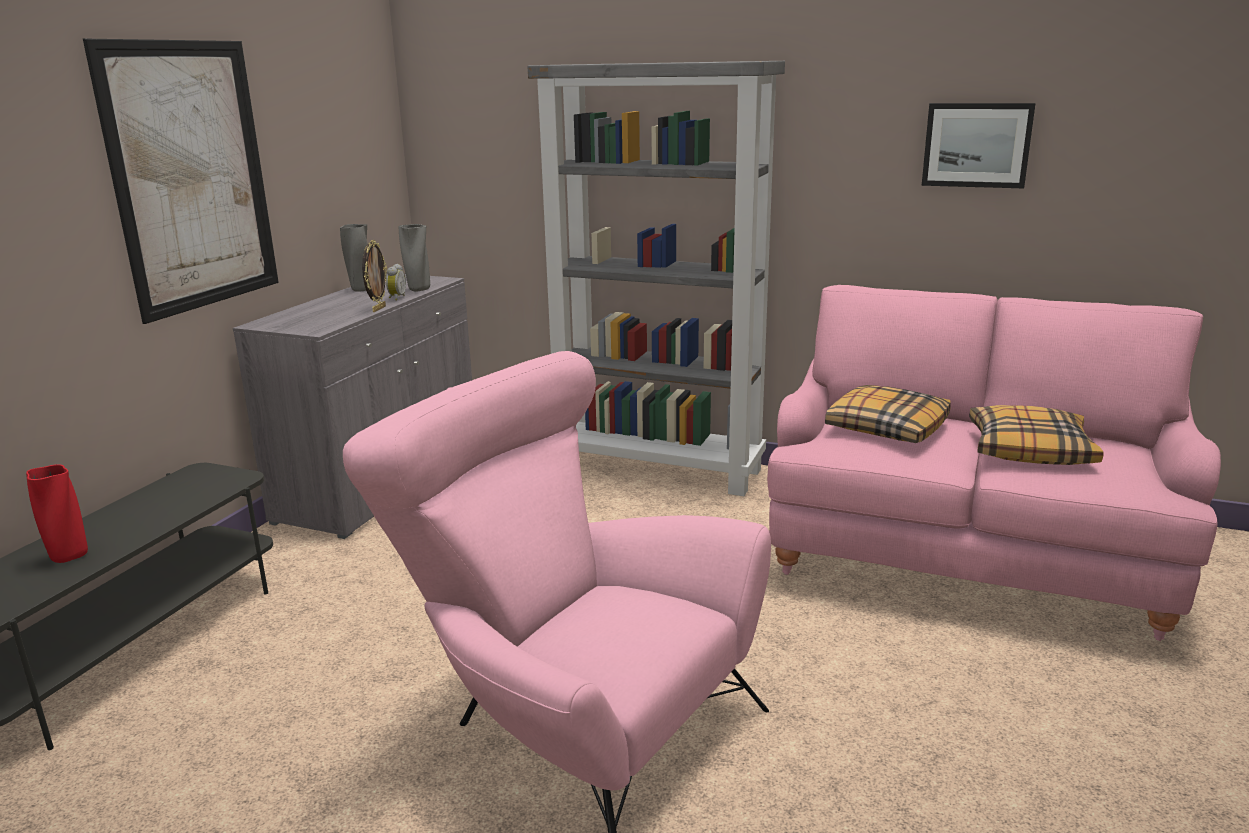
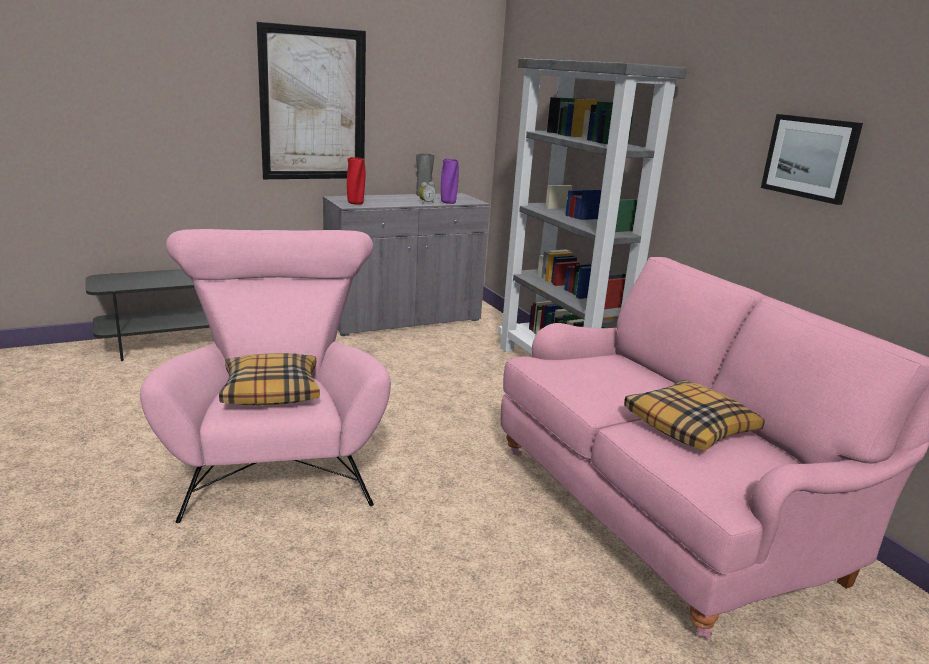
camera: 40 degrees right, 0 degrees up
red vase [26,464,88,563] -> red vase moved to [347,157,365,205]
picture frame [362,240,387,312] -> none
grey vase [399,224,430,291] -> purple vase [441,159,459,204]
pillow [825,385,951,443] -> pillow moved to [219,353,320,405]

